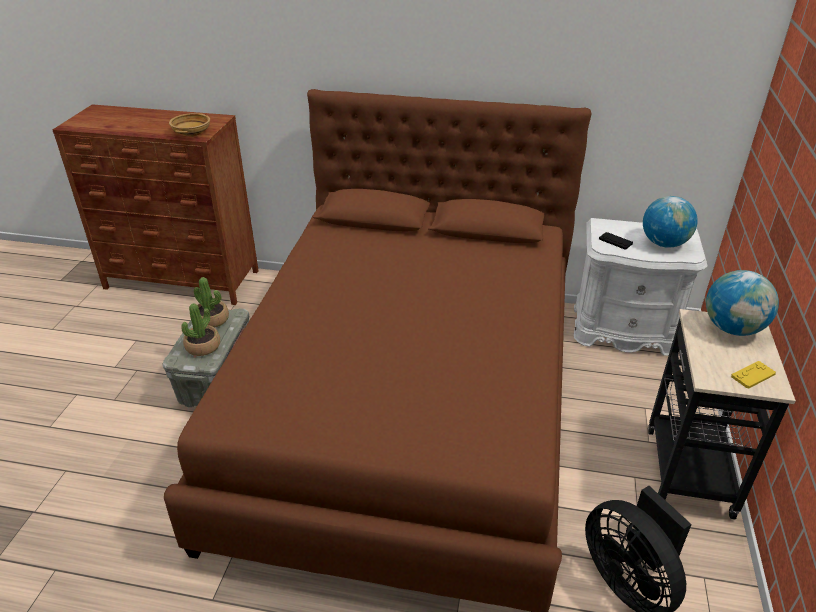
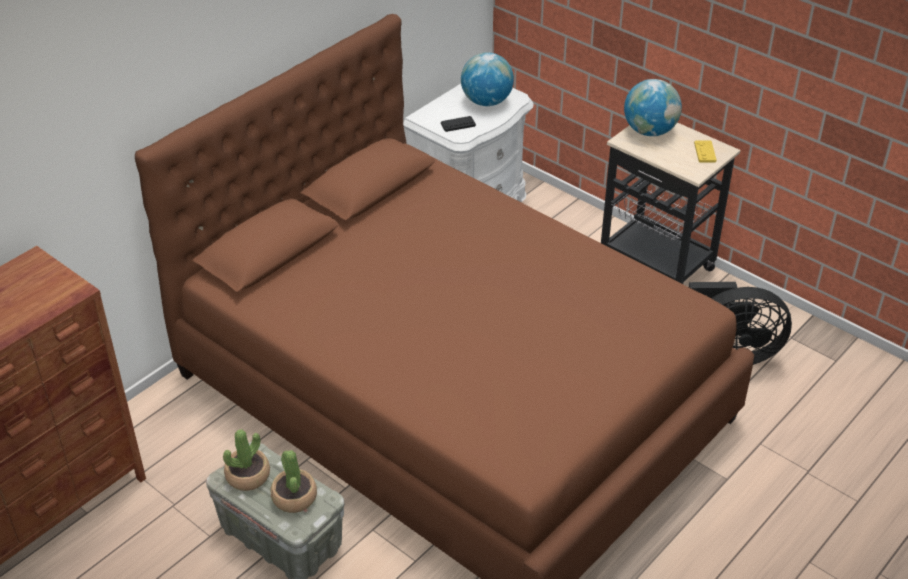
camera: 60 degrees left, 5 degrees up
beige bowl [169,113,210,137] -> none

